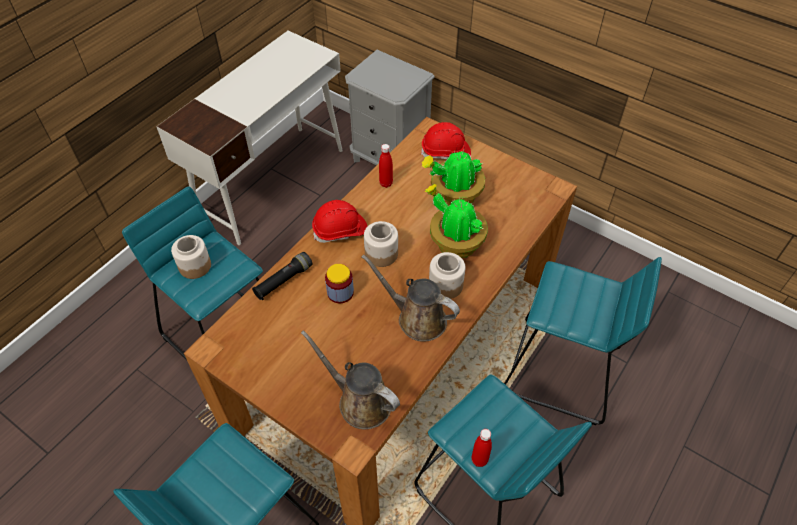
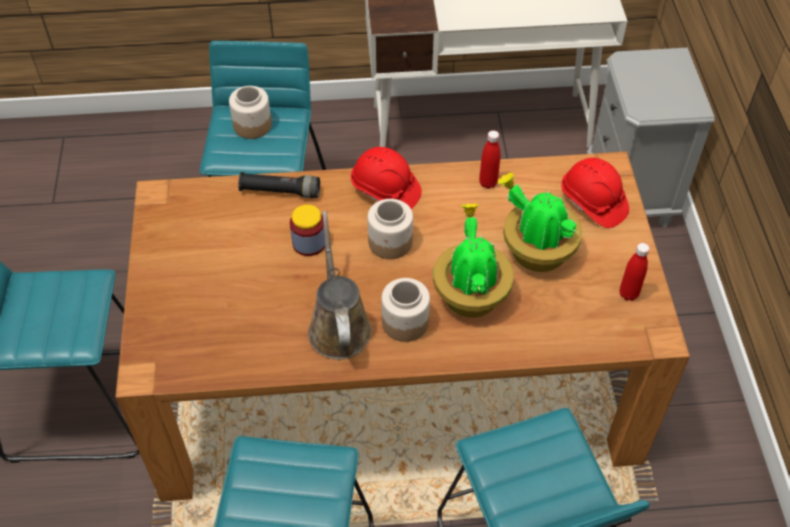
camera: 50 degrees right, 0 degrees up
brown watering can [301,330,400,429] -> none
red bottle [471,429,492,467] -> red bottle moved to [620,243,650,301]

